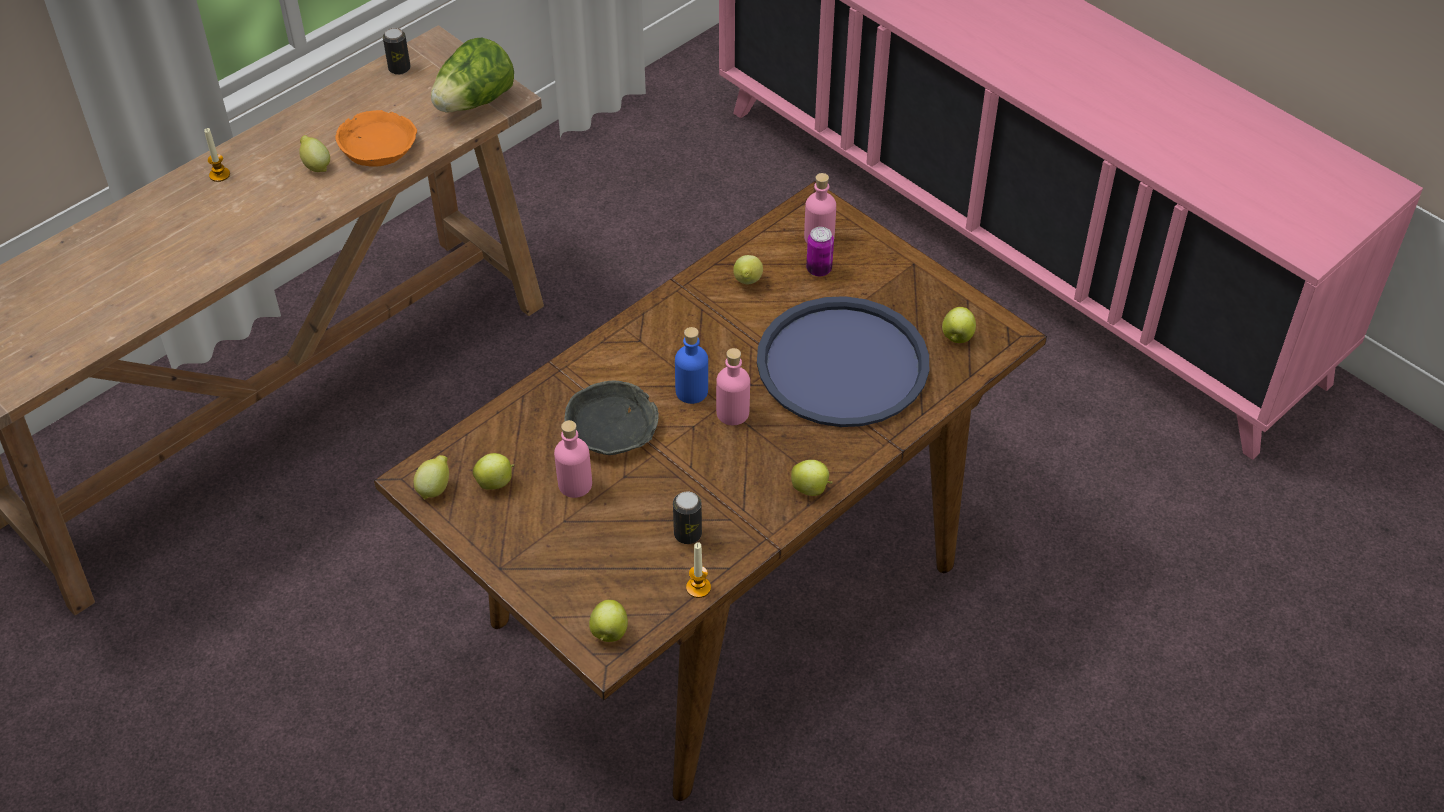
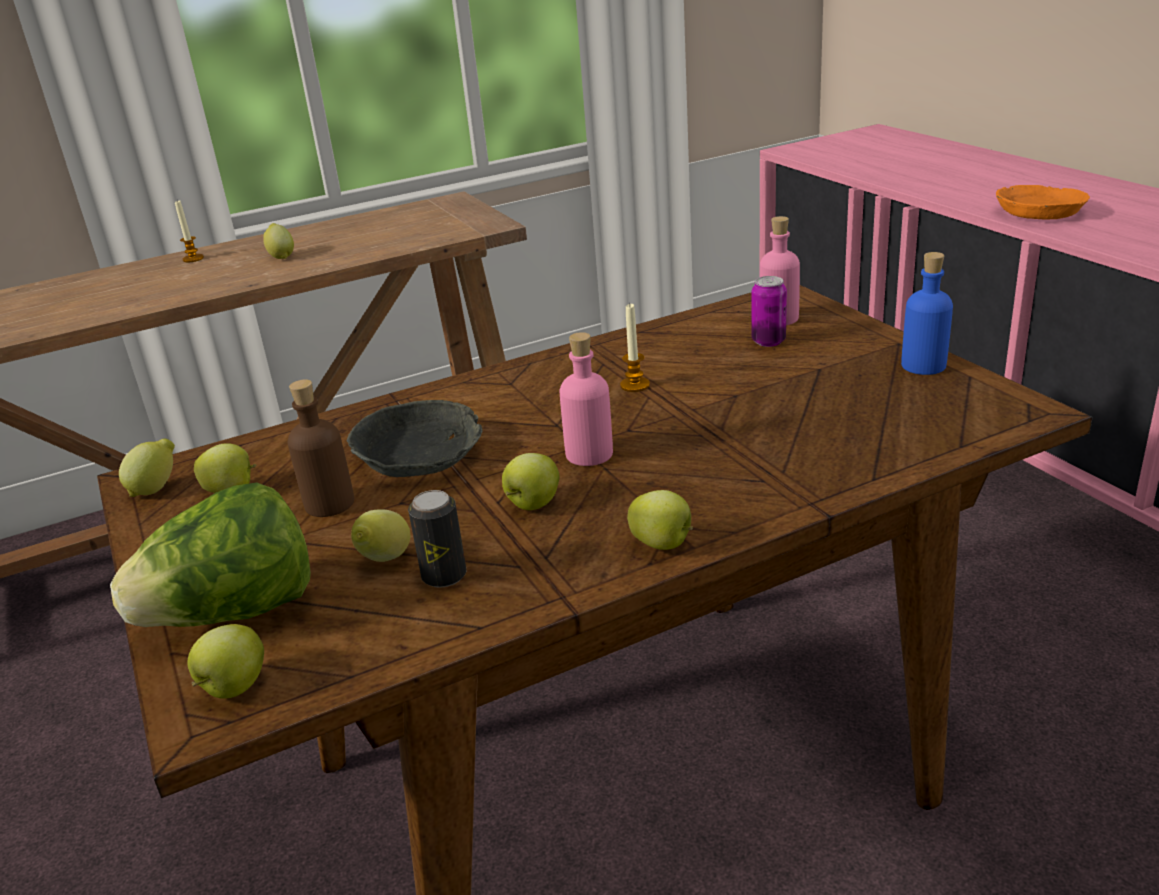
camera: 20 degrees right, 20 degrees down
orange bowl [335,110,417,167] -> orange bowl moved to [996,185,1090,220]
can [383,28,410,75] -> none
lettuce [431,38,514,113] -> lettuce moved to [110,483,311,627]
pink bottle [554,420,592,498] -> brown bottle [288,380,354,517]
blue bottle [675,327,708,404] -> blue bottle moved to [901,252,953,375]
candle [686,542,711,598] -> candle moved to [620,303,650,392]
lemon [733,255,763,285] -> lemon moved to [351,510,410,562]
blue tray [757,296,929,427] -> none
apple [942,307,976,343] -> apple moved to [502,453,559,510]

